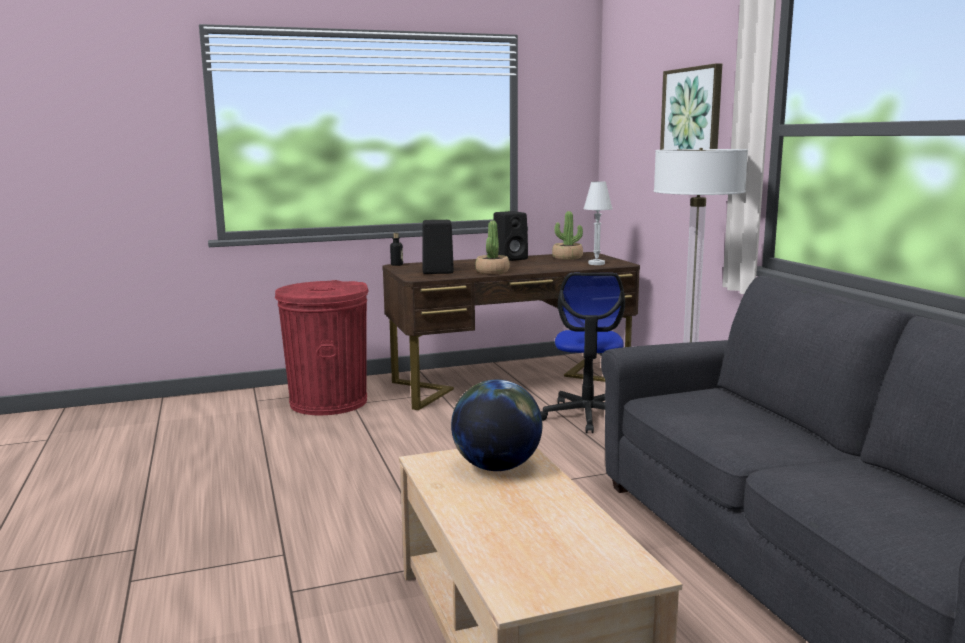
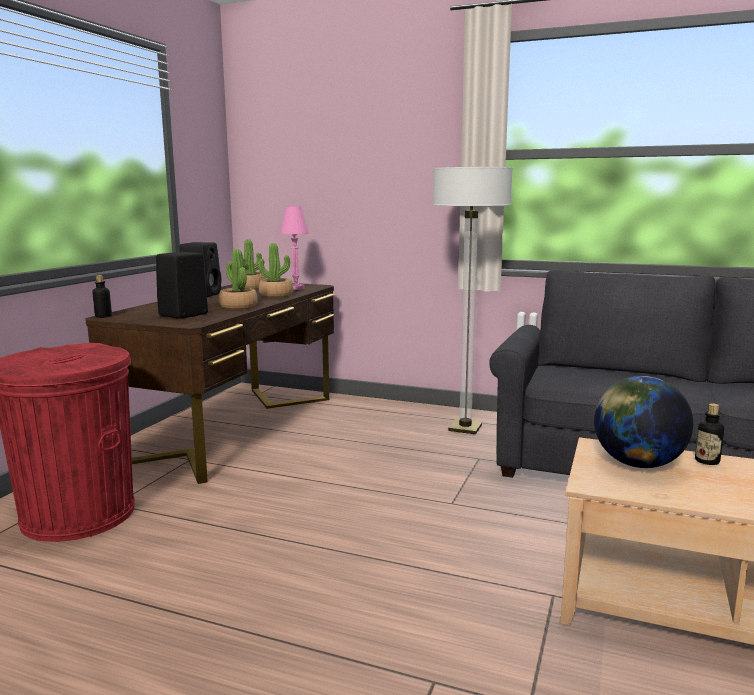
camera: 50 degrees left, 0 degrees up
office chair [540,273,625,433] -> none
white table lamp [583,181,612,265] -> pink table lamp [280,206,309,290]
picture [660,63,722,150] -> none
none -> potted plant [258,243,293,297]
none -> bottle [695,403,724,465]

